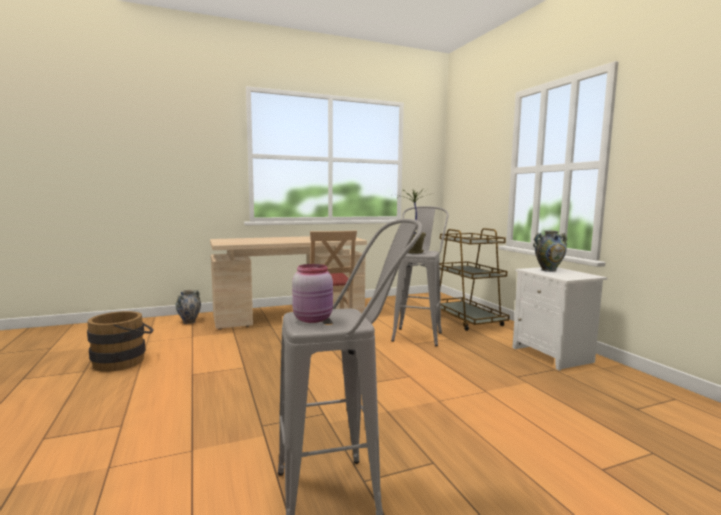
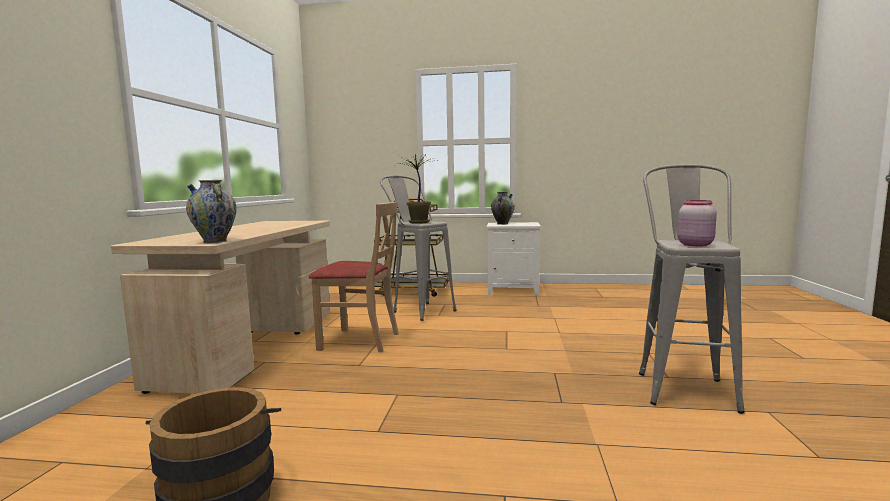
camera: 60 degrees left, 0 degrees up
vase [176,290,201,324] -> vase moved to [186,180,237,243]

